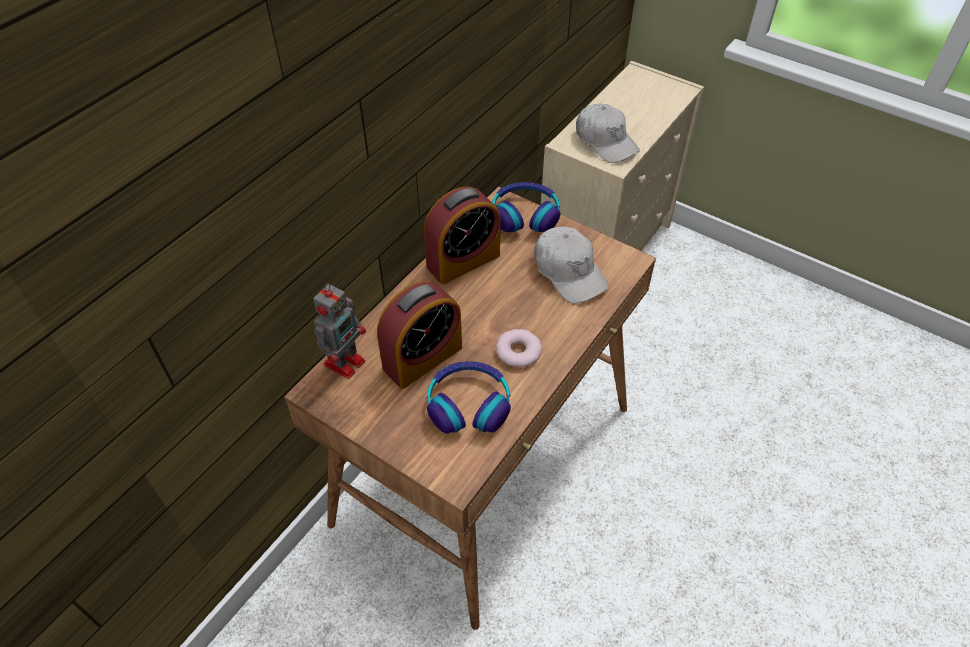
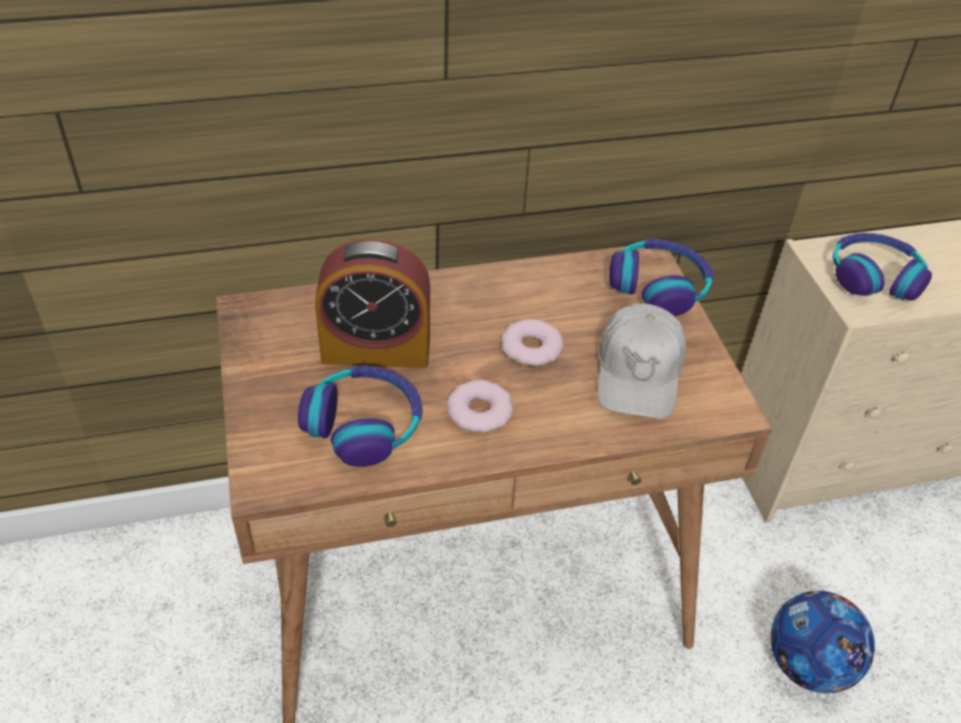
camera: 40 degrees right, 5 degrees down
toy robot [314,283,366,379] -> none
alarm clock [424,187,501,285] -> none
white cap [576,104,640,163] -> headphones [833,233,932,301]
none -> donut [501,319,564,366]
none -> football [770,591,875,693]

